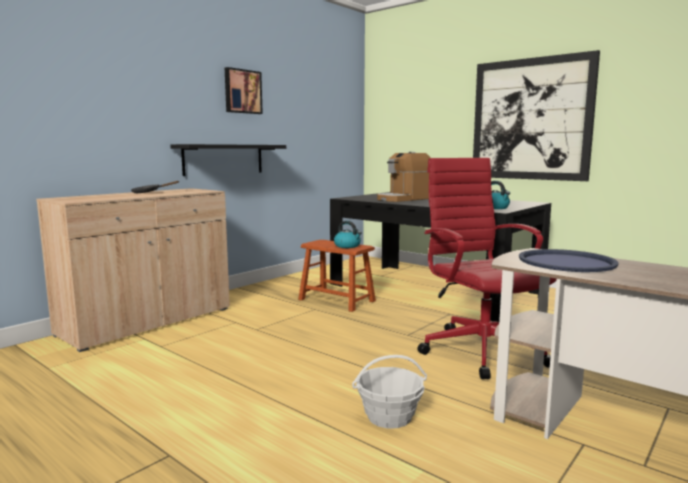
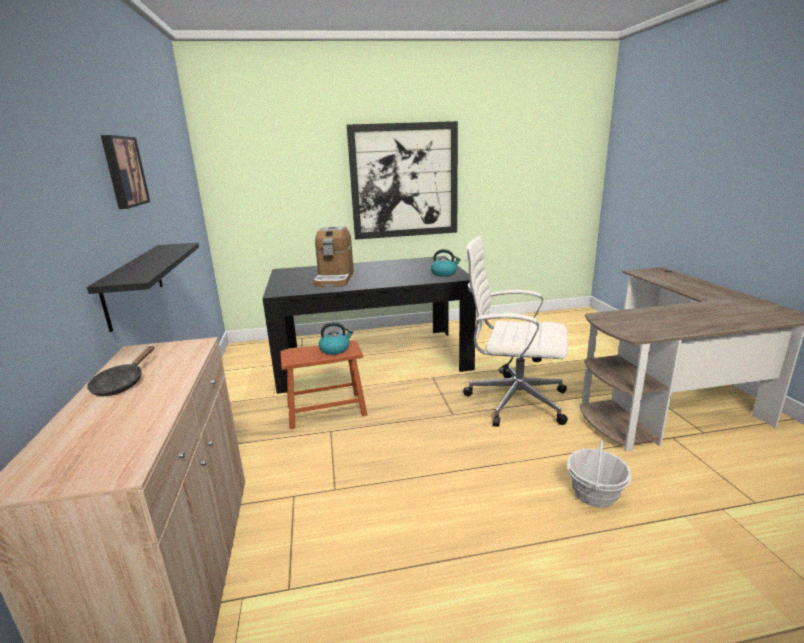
camera: 50 degrees left, 10 degrees up
red office chair [417,158,557,379] -> white office chair [463,236,568,427]
blue tray [519,249,619,272] -> none

